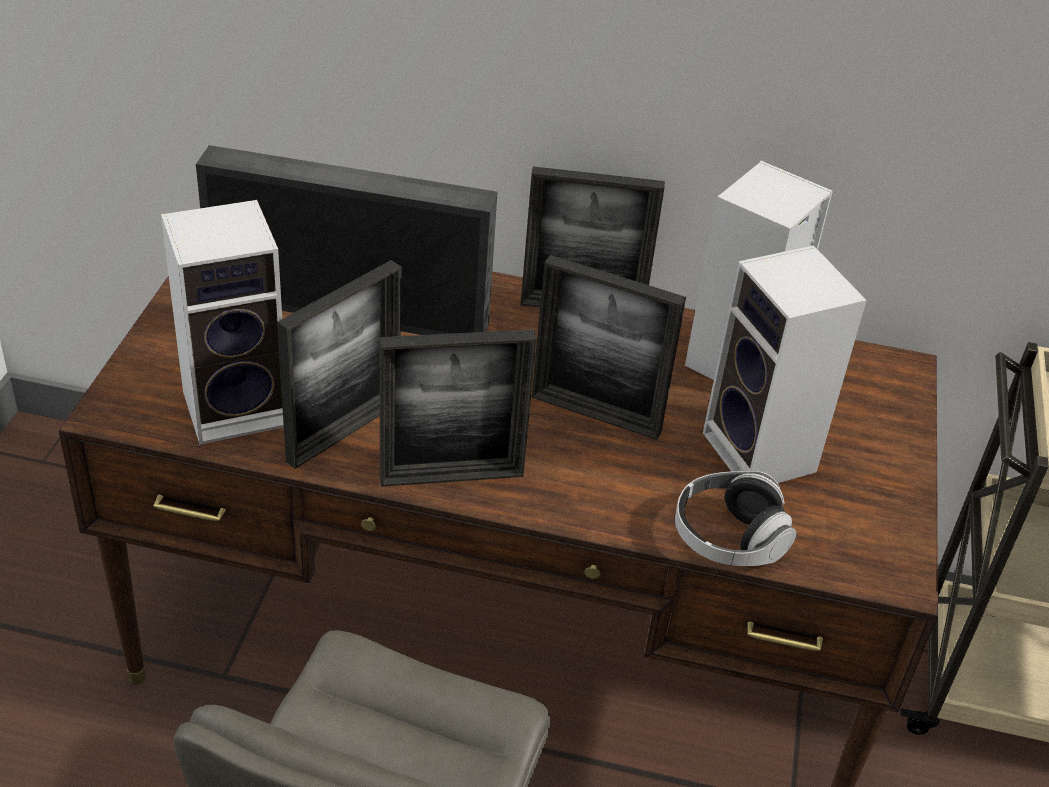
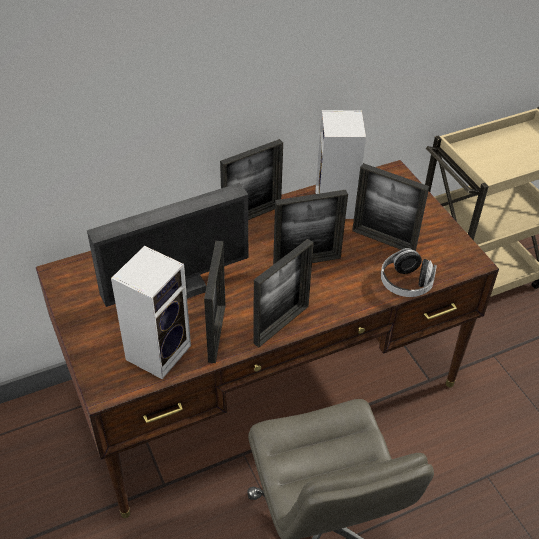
camera: 35 degrees left, 5 degrees up
speaker [703,245,867,483] -> picture frame [352,163,429,251]

